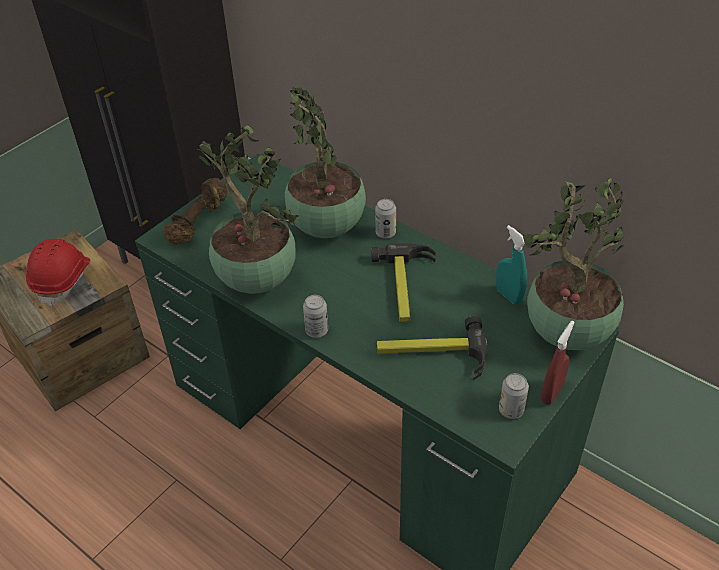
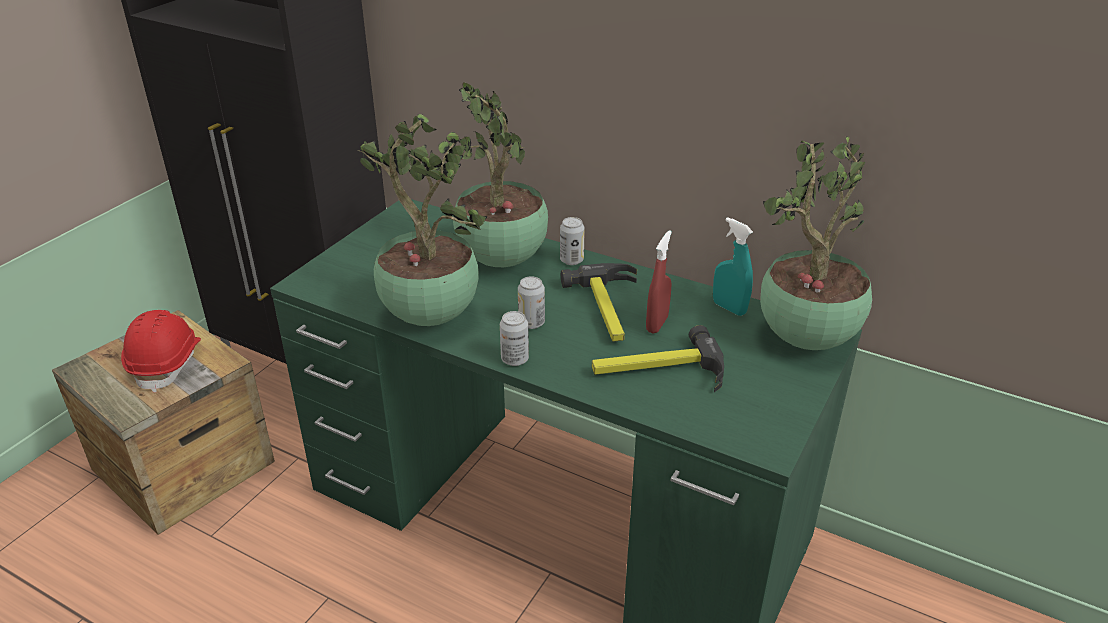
camera: 10 degrees left, 10 degrees down
brown dumbbell [163,178,227,245] -> none
can [499,373,529,419] -> can moved to [518,276,545,329]
red spray bottle [541,321,575,405] -> red spray bottle moved to [646,230,672,334]

